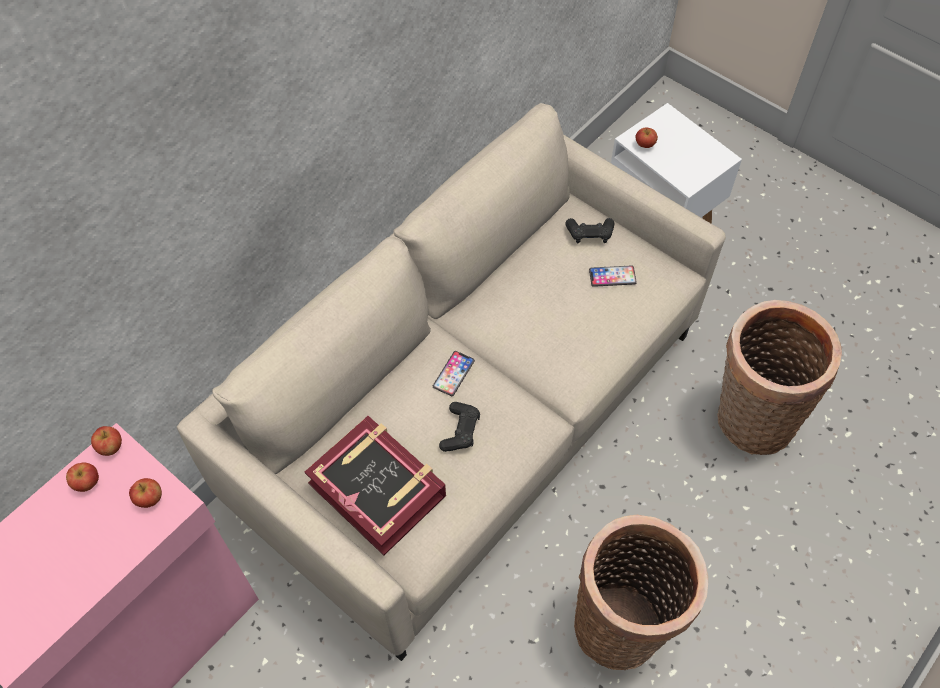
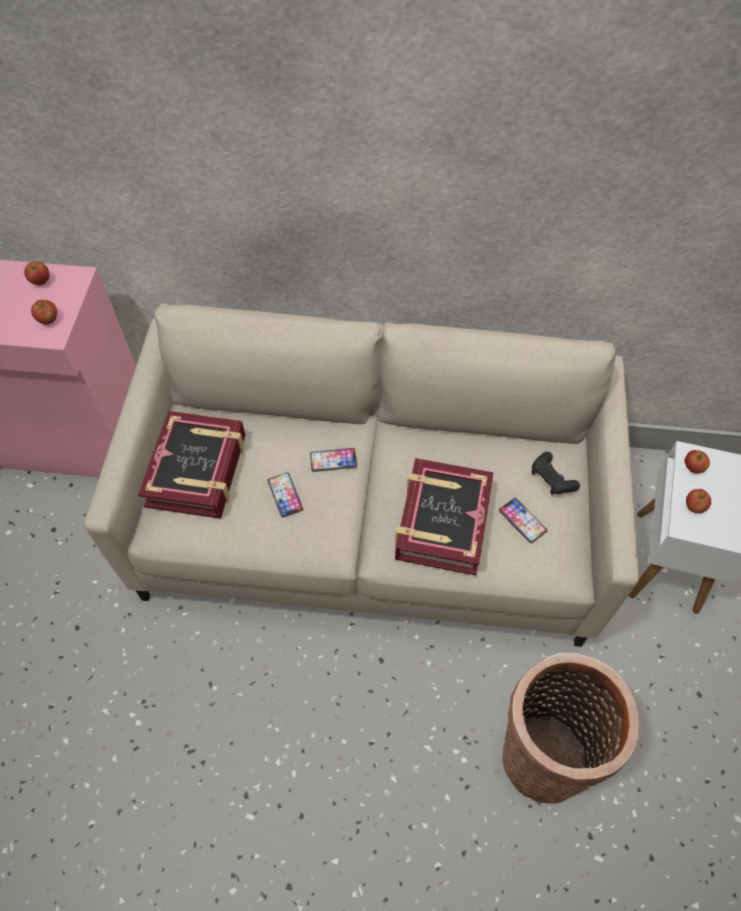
camera: 55 degrees right, 0 degrees up
apple [91,426,122,456] -> apple moved to [686,489,711,513]
black game controller [439,402,480,452] -> phone [267,472,303,517]
basket [574,515,708,670] -> none
none -> book [395,458,494,575]

